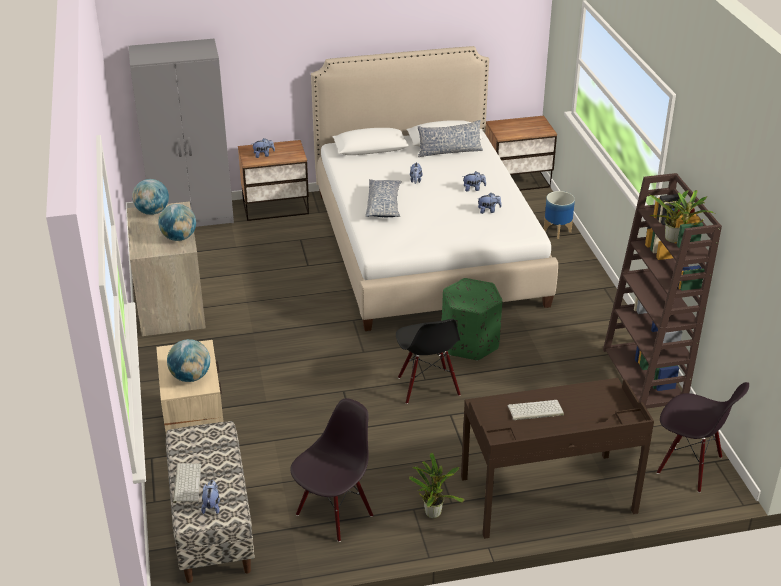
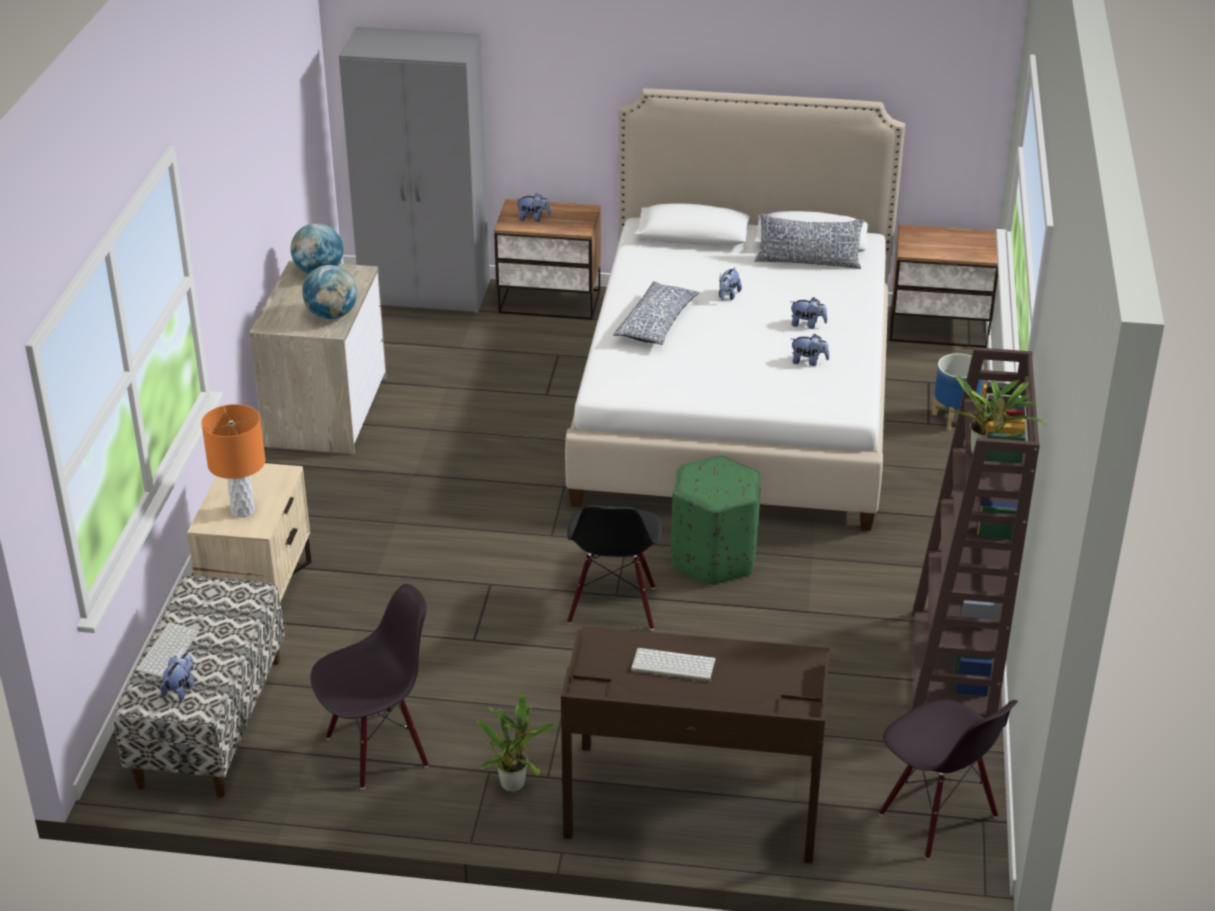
camera: 20 degrees right, 0 degrees up
globe [167,339,210,382] -> orange table lamp [201,404,265,518]

